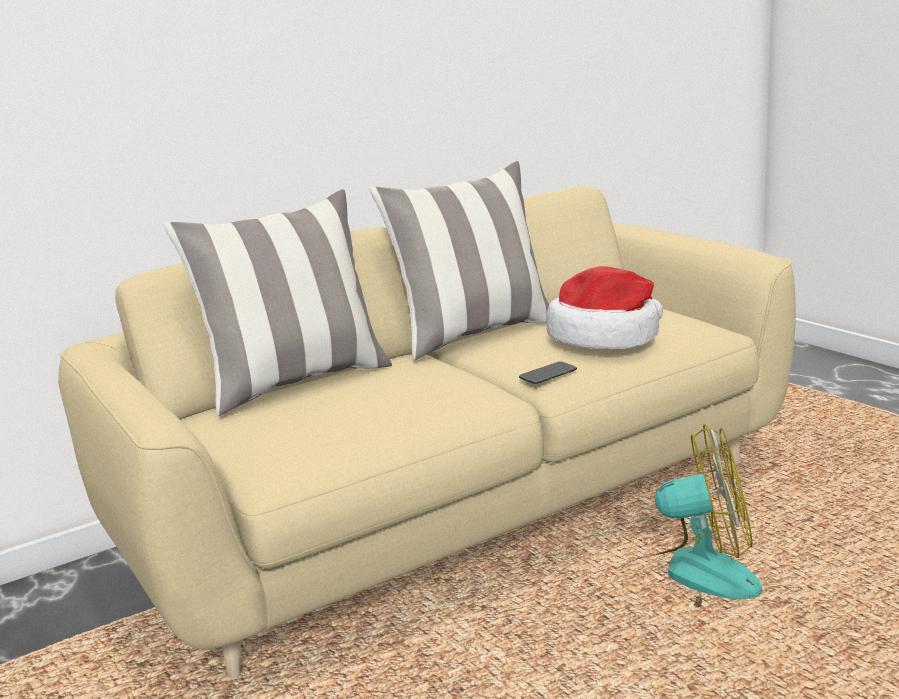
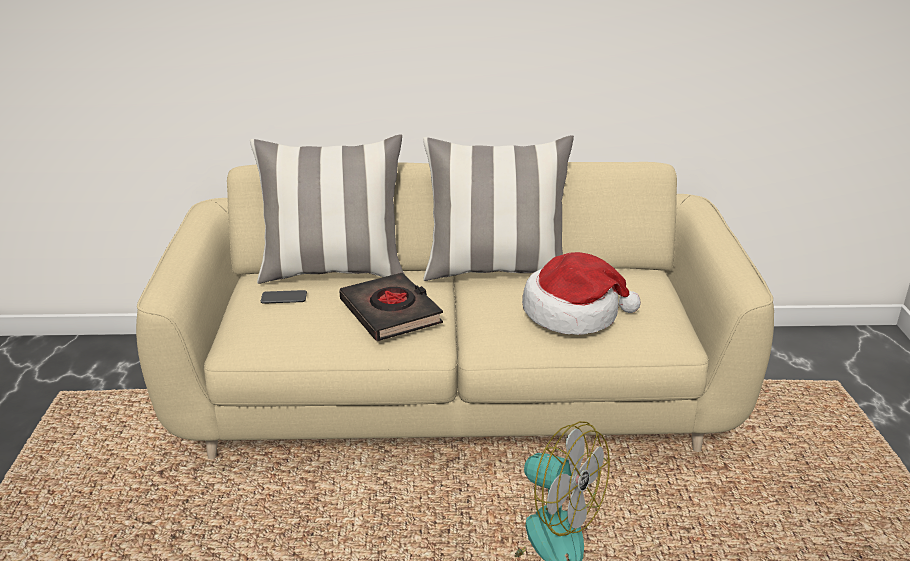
camera: 30 degrees right, 10 degrees up
phone [519,361,577,384] -> phone moved to [261,290,307,304]
none -> black book [339,273,443,341]

